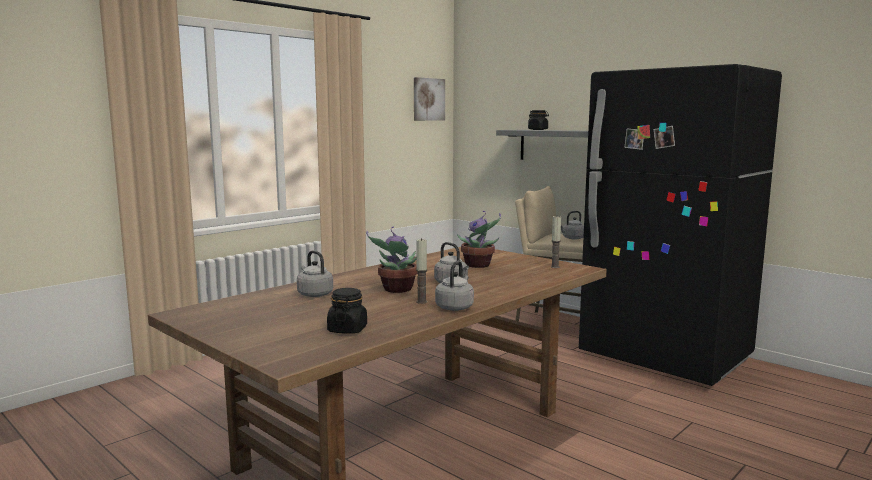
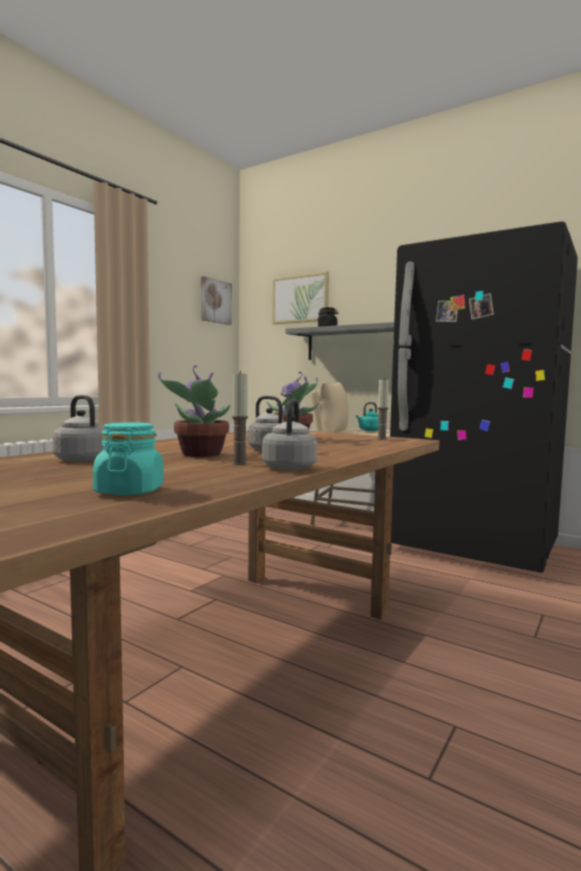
camera: 10 degrees left, 5 degrees down
black jar [327,288,367,334] -> turquoise jar [93,422,164,496]
grey kettle [561,211,584,240] -> turquoise kettle [356,402,379,431]
none -> picture [272,272,329,324]

